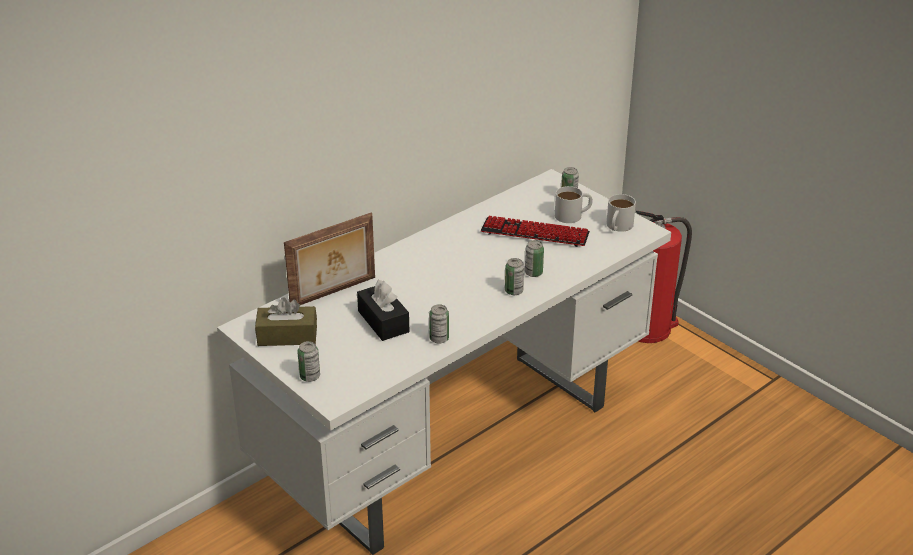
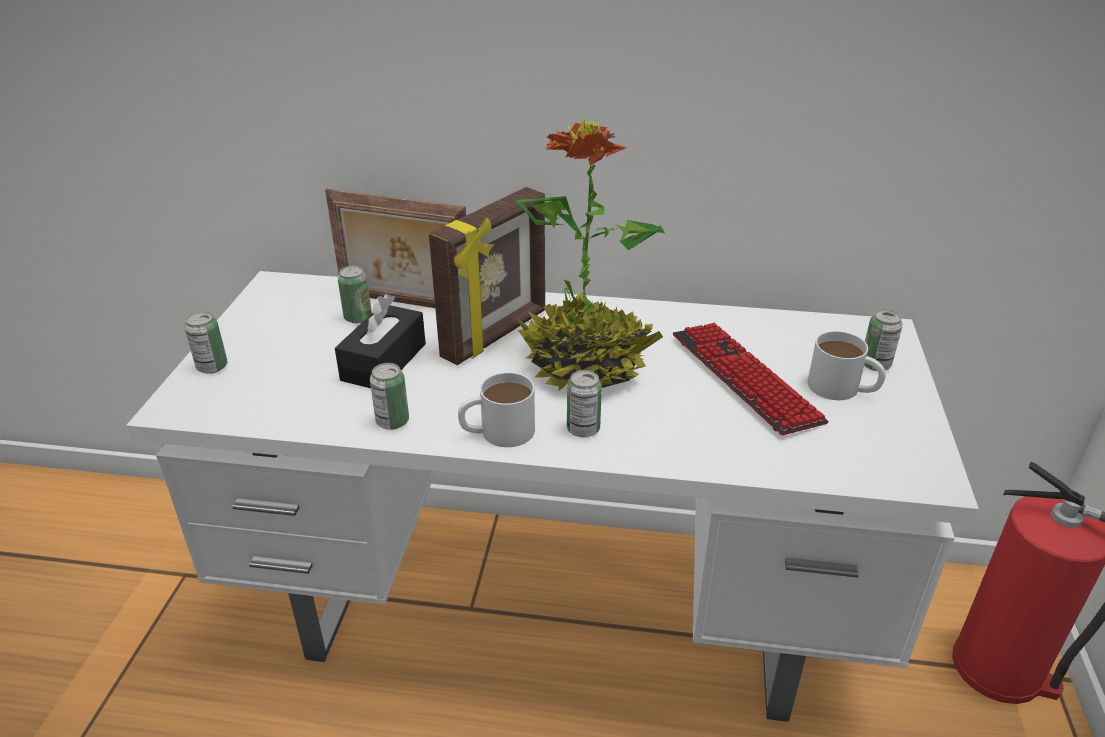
camera: 50 degrees right, 0 degrees up
brown tissue box [255,297,317,346] -> none
can [525,240,544,277] -> can moved to [338,266,372,323]
white mug [606,194,636,232] -> white mug moved to [458,372,535,447]
none -> picture frame [429,187,545,365]
none -> potted plant [517,119,665,391]

